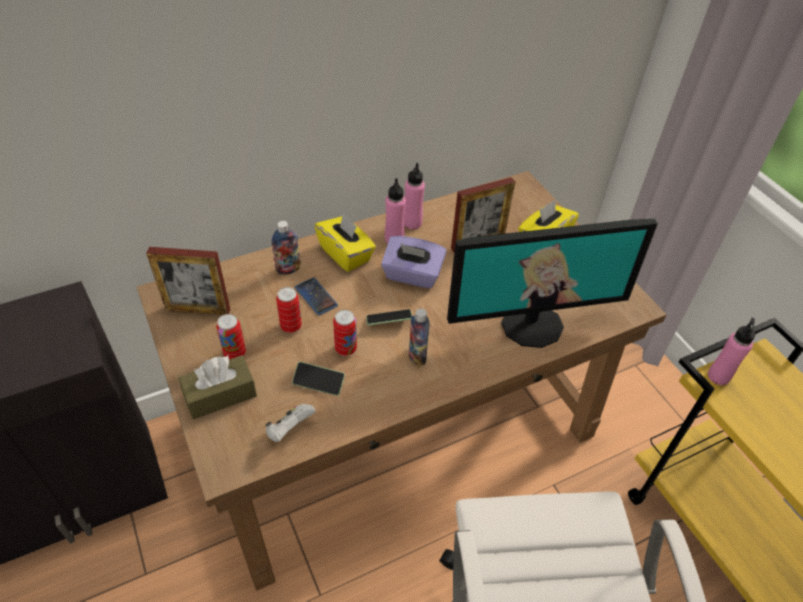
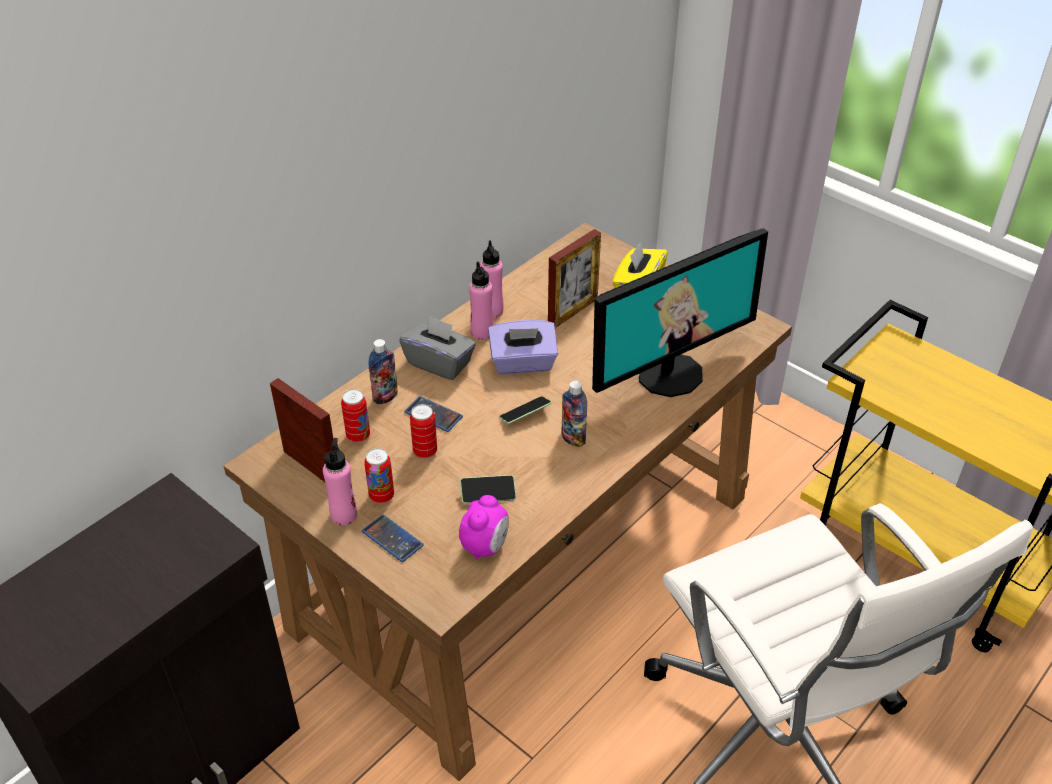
camera: 20 degrees left, 5 degrees down
picture frame [146,247,230,315] -> picture frame turned 120 degrees counterclockwise [270,378,335,482]
brown tissue box [178,355,257,419] -> phone [362,514,423,562]
white game controller [265,404,316,442] -> alarm clock [459,495,509,560]
yellow tissue box [315,212,376,272] -> grey tissue box [399,315,476,380]
can [333,310,357,356] -> can moved to [341,389,370,443]
pink bottle [708,318,755,385] -> pink bottle moved to [323,438,357,525]

